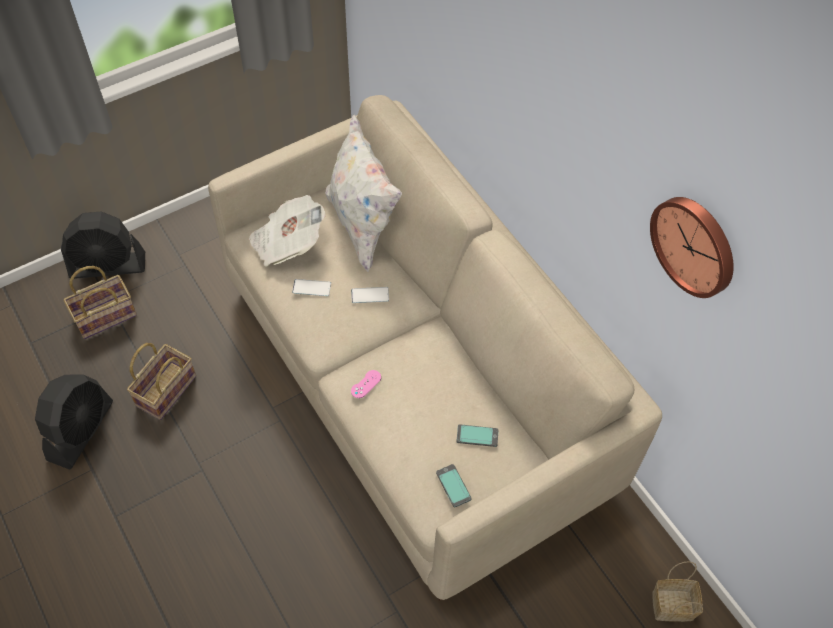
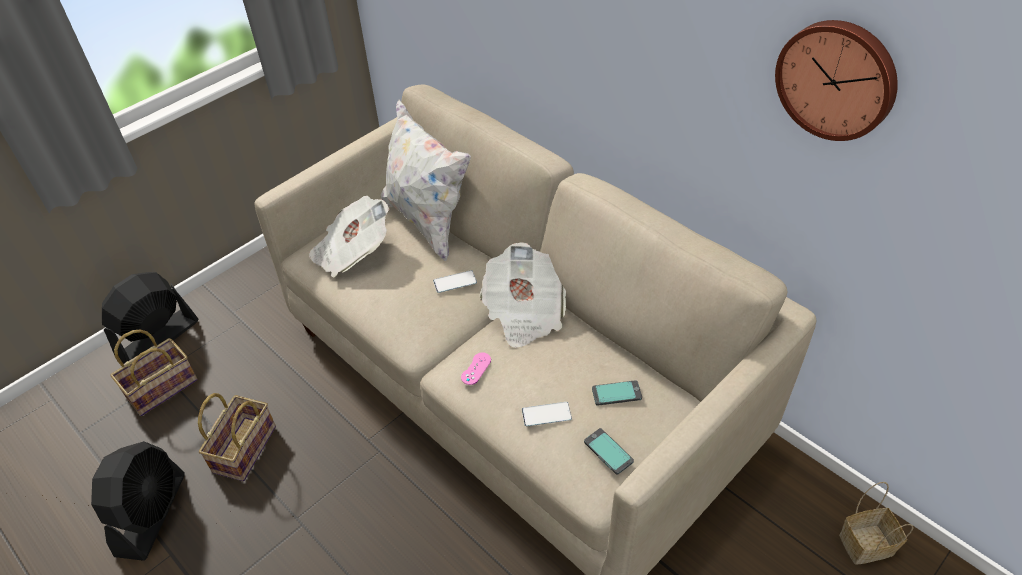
camera: 10 degrees left, 10 degrees down
black fan [61,211,145,279] -> black fan turned 150 degrees clockwise [102,272,198,364]
phone [292,279,331,296] -> phone moved to [522,402,572,426]
none -> newspaper [479,242,566,348]

